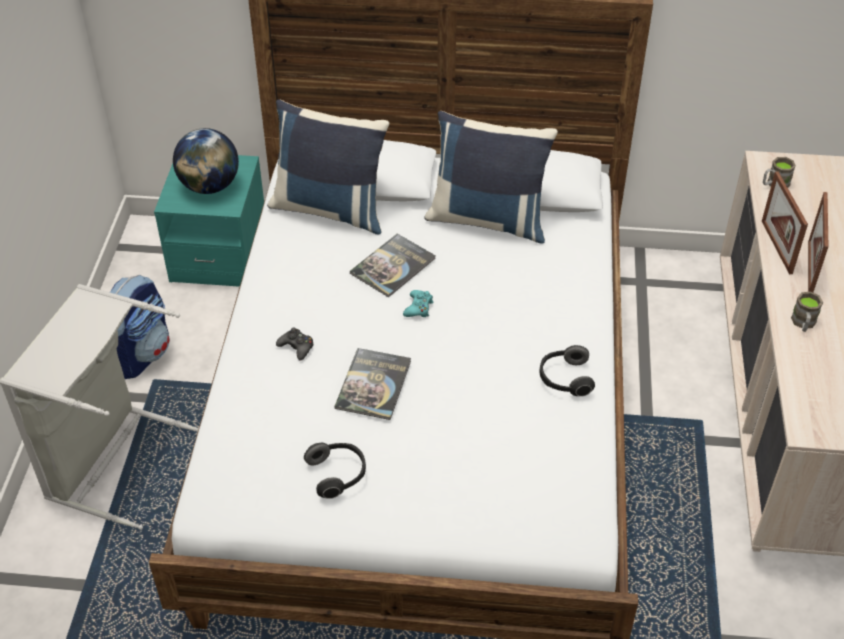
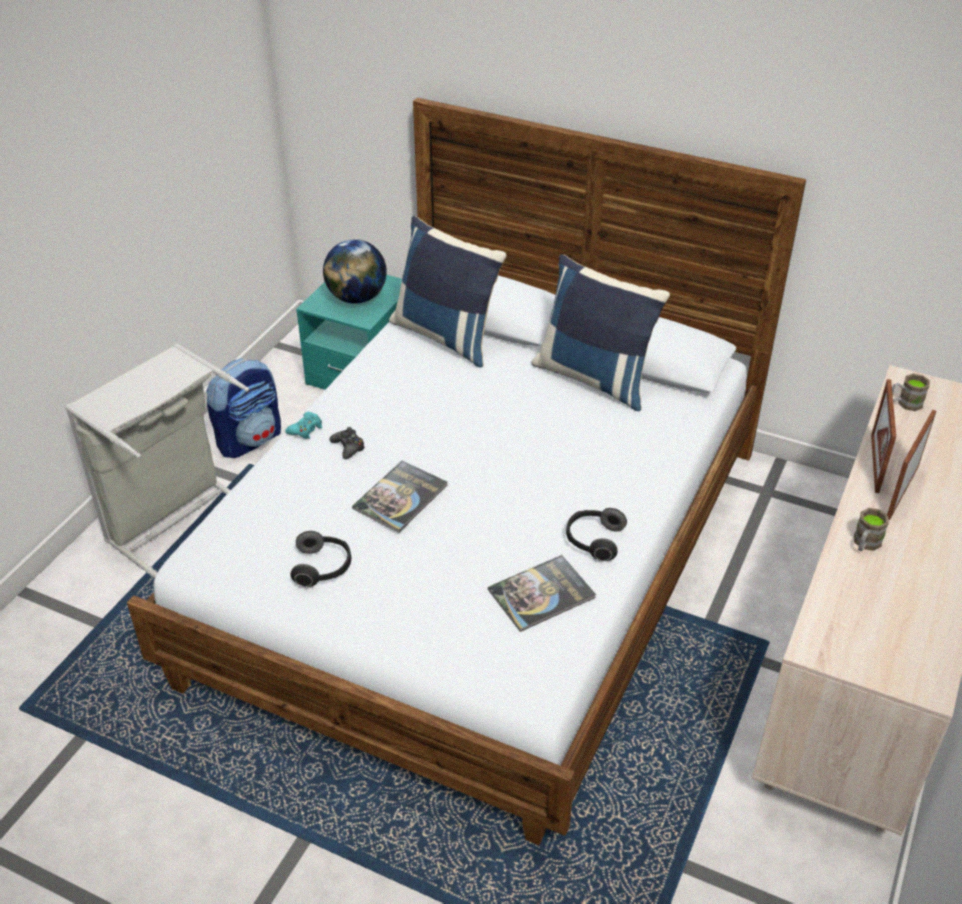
camera: 20 degrees right, 5 degrees down
book [350,234,436,297] -> book moved to [488,555,596,632]
turquoise game controller [403,290,433,317] -> turquoise game controller moved to [285,412,322,439]

